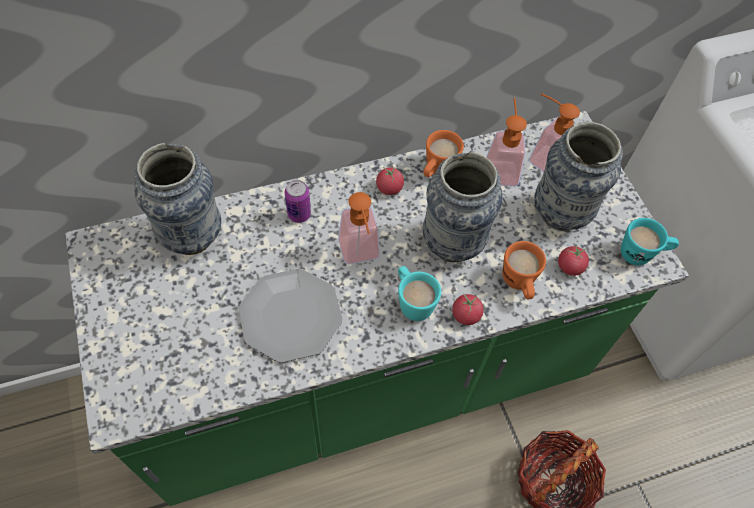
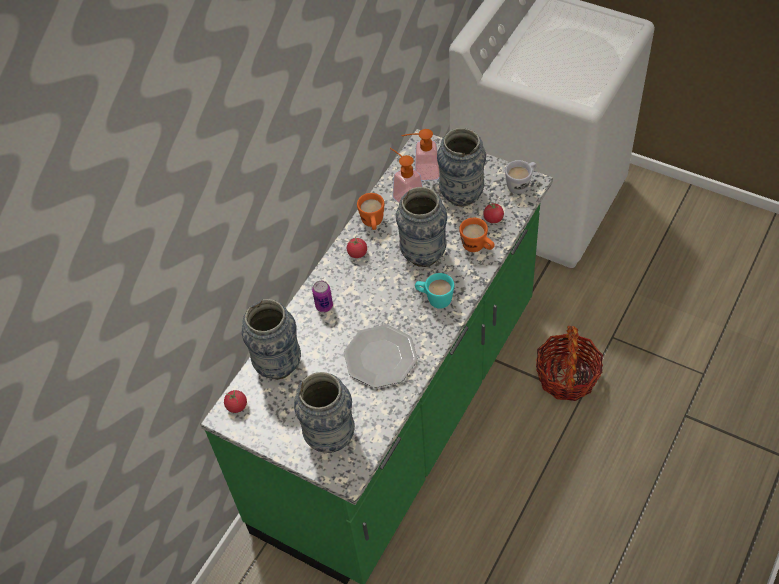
camera: 35 degrees left, 5 degrees down
soap dispenser [338,192,380,265] -> none
tomato [452,293,484,325] -> tomato moved to [224,390,247,413]
turquoise mug [621,218,679,265] -> white mug [505,160,536,194]
none -> vase [294,372,355,453]

